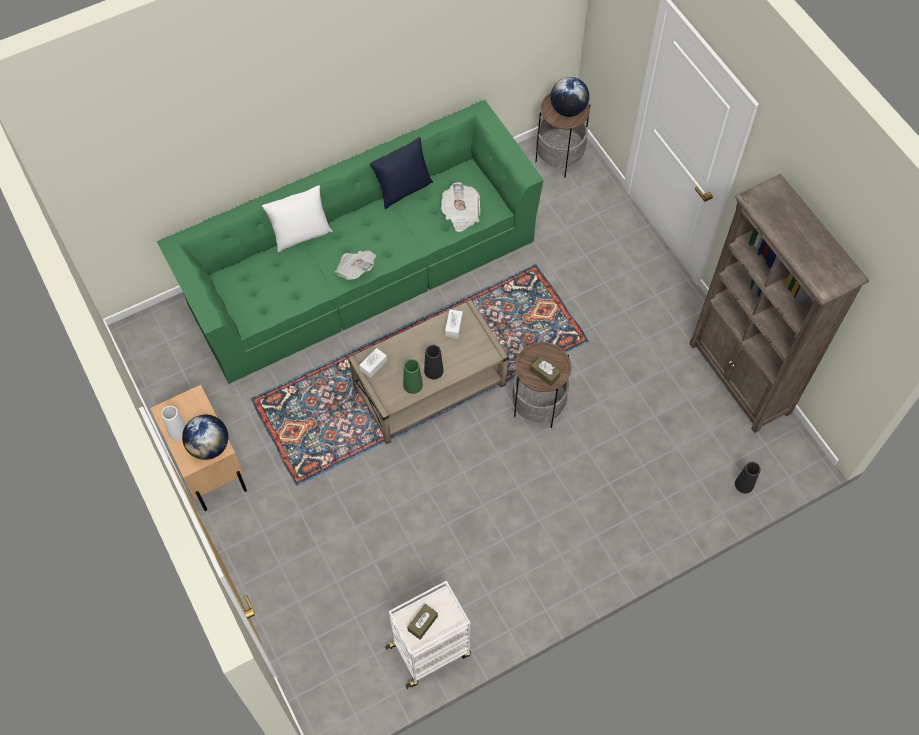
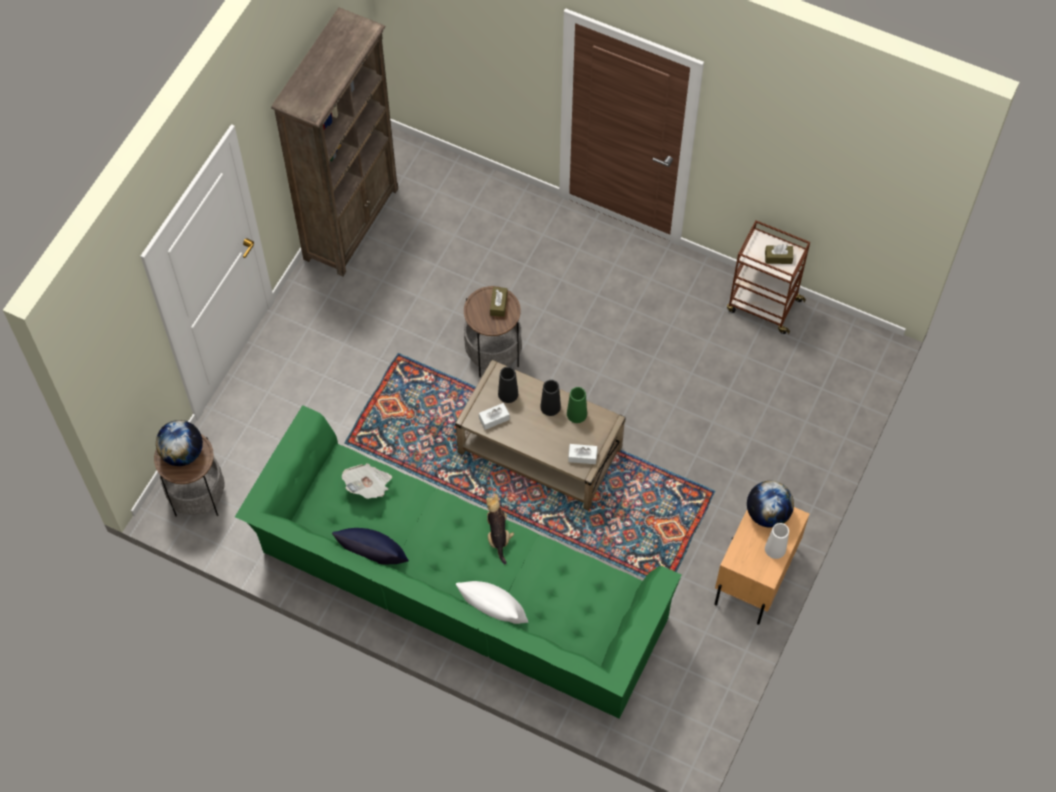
camera: 125 degrees left, 0 degrees up
newspaper [334,250,376,280] -> plush toy [486,494,514,564]
white cart [385,581,471,689] -> brown cart [727,220,810,334]
black vase [735,462,761,493] -> black vase moved to [498,367,518,403]

